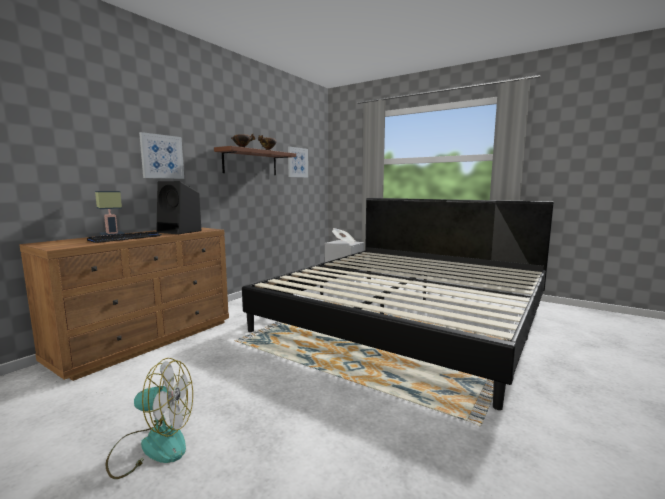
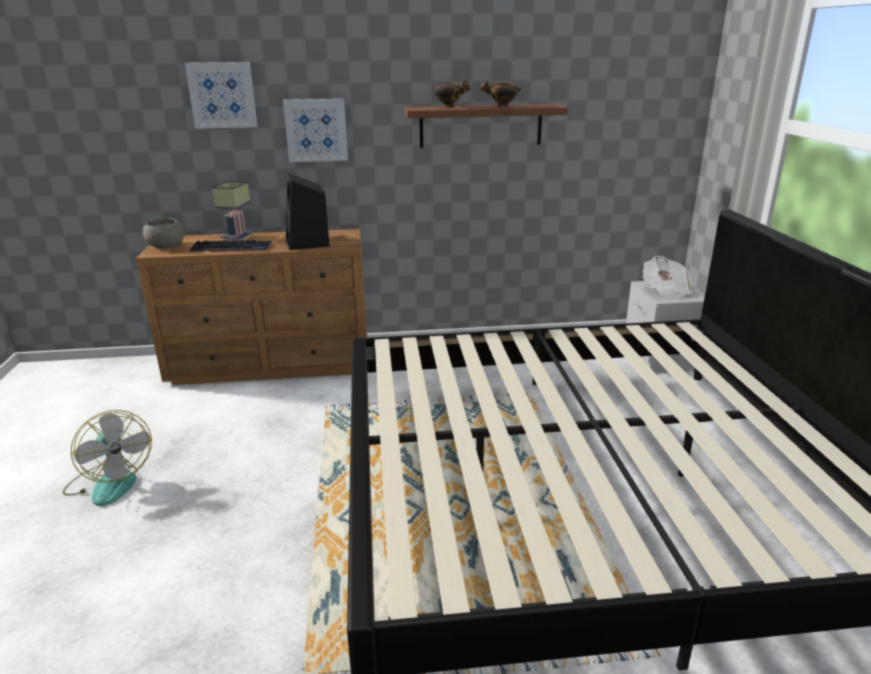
camera: 50 degrees right, 15 degrees up
picture [288,147,308,178] -> picture moved to [185,62,258,129]
none -> grey bowl [142,218,184,249]

